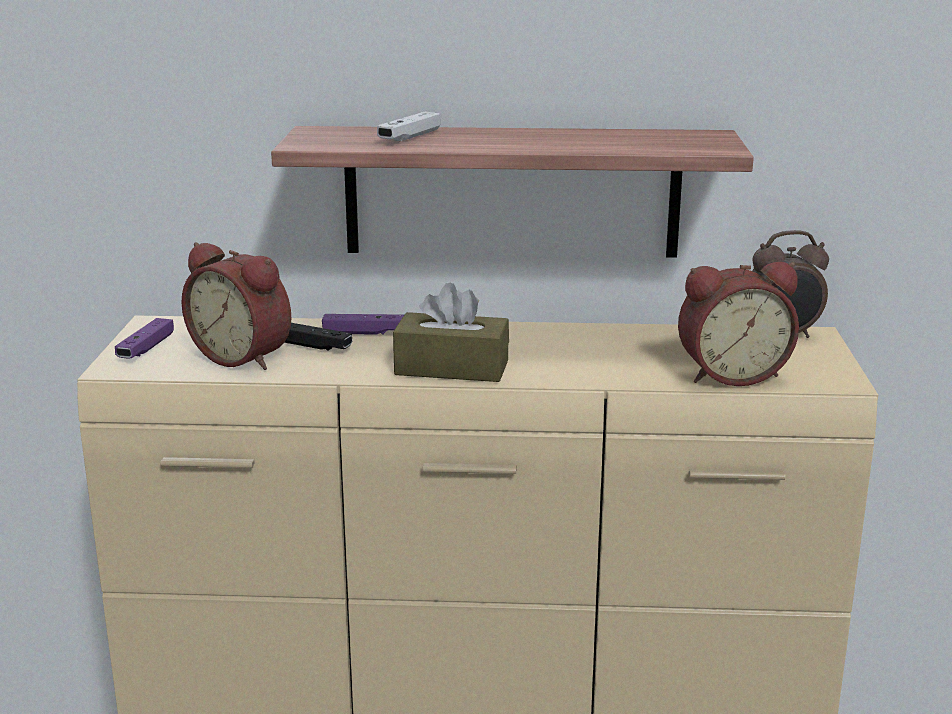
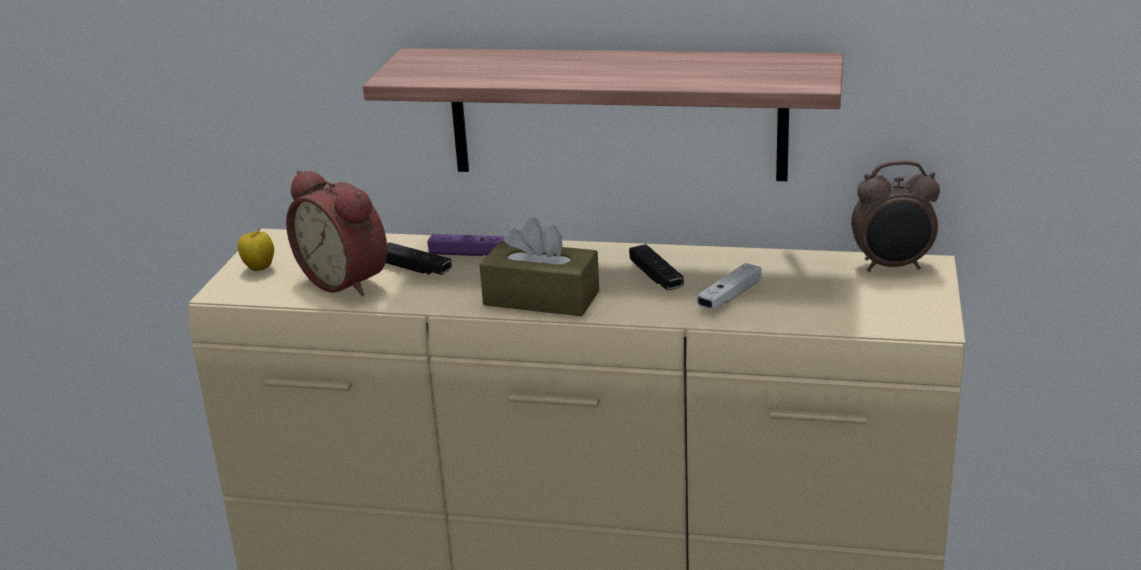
camera: 10 degrees right, 5 degrees up
purple game controller [115,318,174,359] -> apple [238,229,274,271]
white game controller [377,112,441,141] -> white game controller moved to [697,263,762,310]
alarm clock [678,262,799,386] -> none
none -> black game controller [629,244,684,290]

